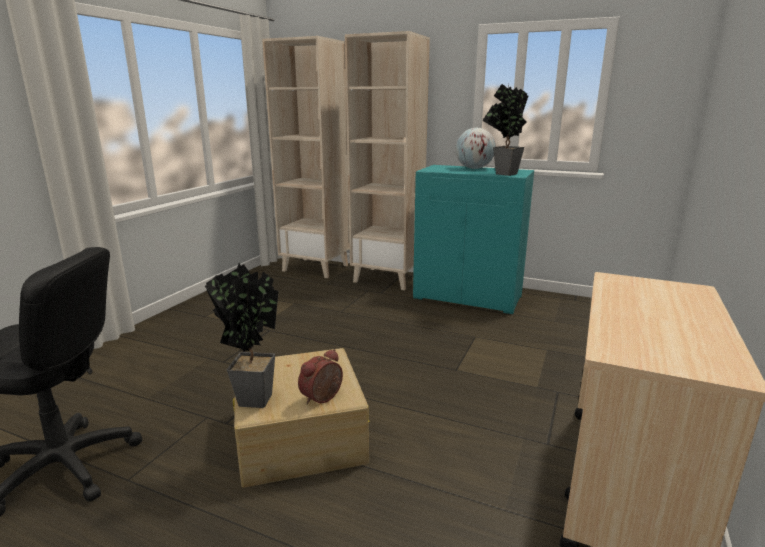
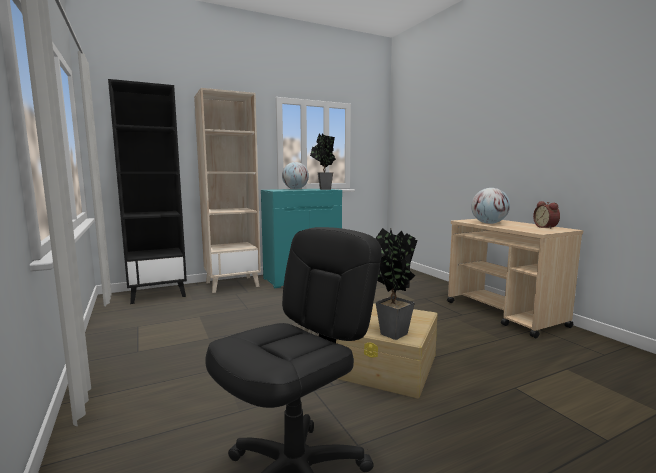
camera: 50 degrees left, 10 degrees down
beige bookcase [262,36,350,278] -> black bookcase [108,79,187,304]
alarm clock [298,349,343,404] -> alarm clock moved to [533,201,560,229]
none -> globe [471,188,510,224]

